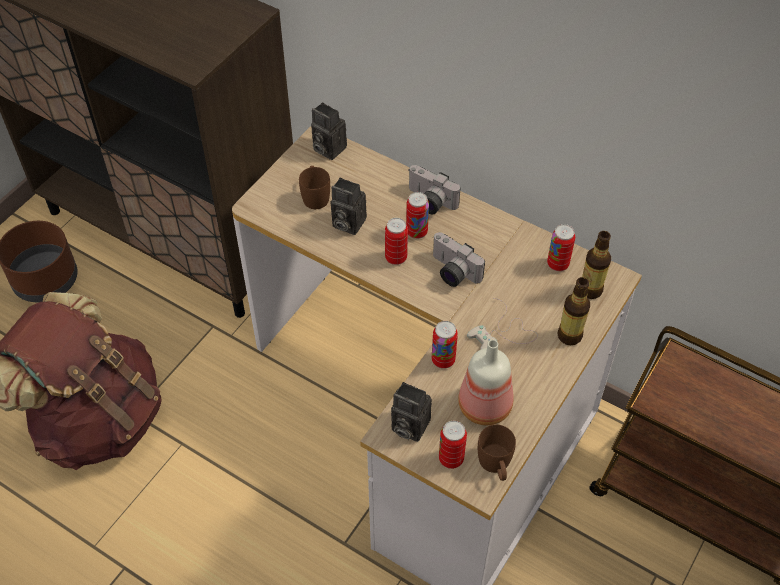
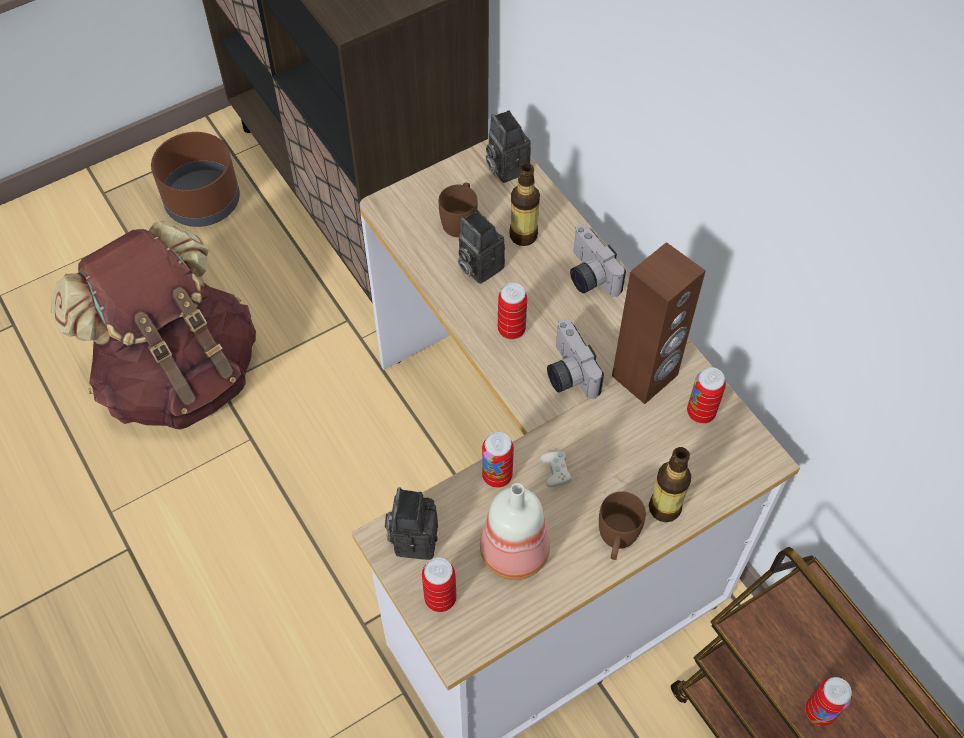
camera: 25 degrees right, 5 degrees up
camera [391,382,432,442] -> camera turned 45 degrees clockwise [385,487,438,560]
can [406,192,429,239] -> can moved to [805,677,852,726]
brown mug [478,425,516,481] -> brown mug moved to [599,491,646,560]
bottle [582,231,611,299] -> bottle moved to [509,163,540,246]
none -> brown speaker [612,242,706,404]

